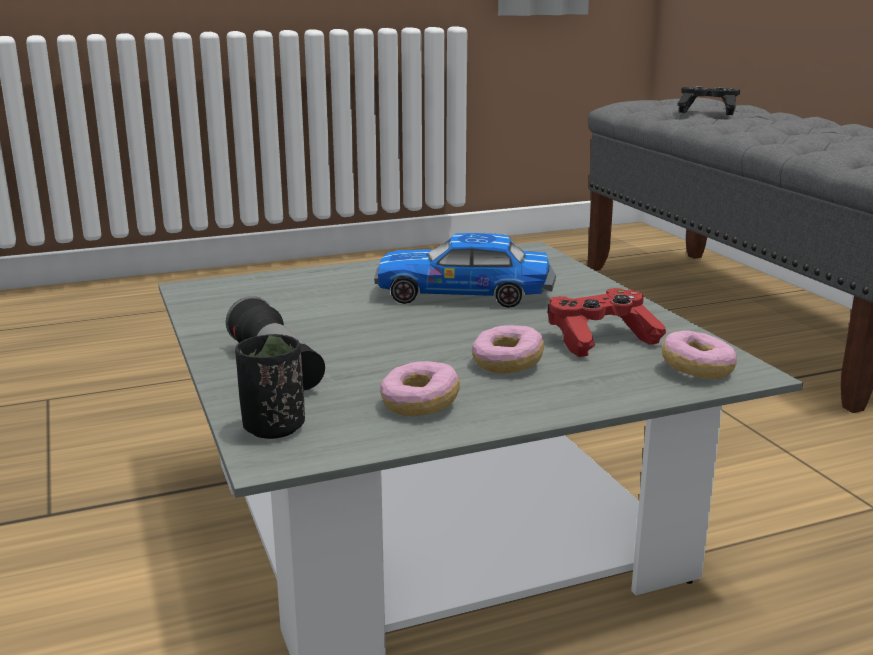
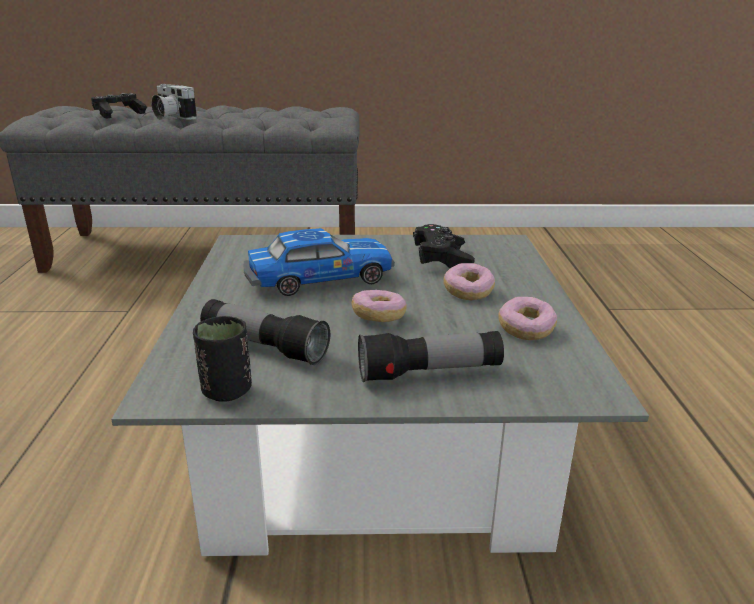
camera: 70 degrees left, 5 degrees up
black cup [235,334,305,439] -> black cup moved to [193,316,252,402]
toy car [374,233,556,308] -> toy car turned 135 degrees counterclockwise [244,228,395,296]
red game controller [548,288,666,357] -> black game controller [413,224,475,268]
donut [662,331,737,379] -> donut moved to [352,290,407,322]
none -> camera [151,84,197,120]
none -> flashlight [200,299,330,365]

